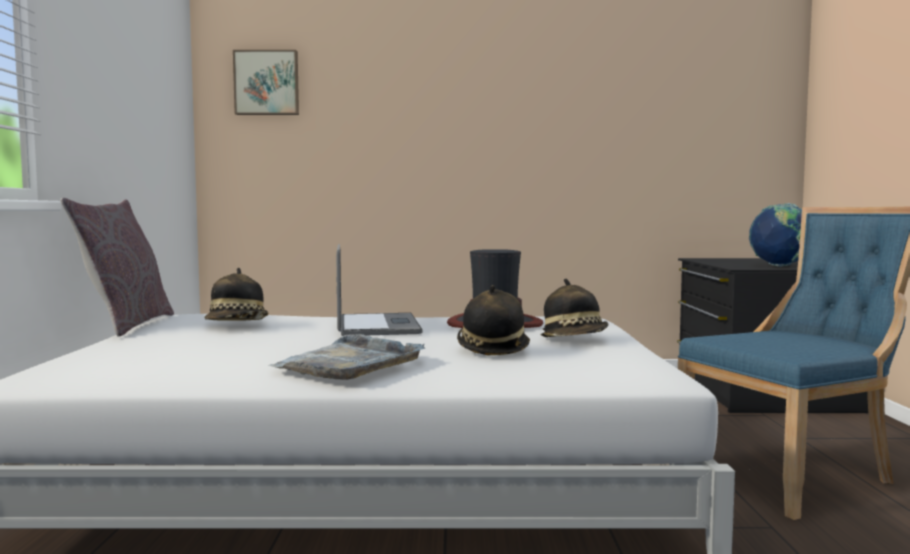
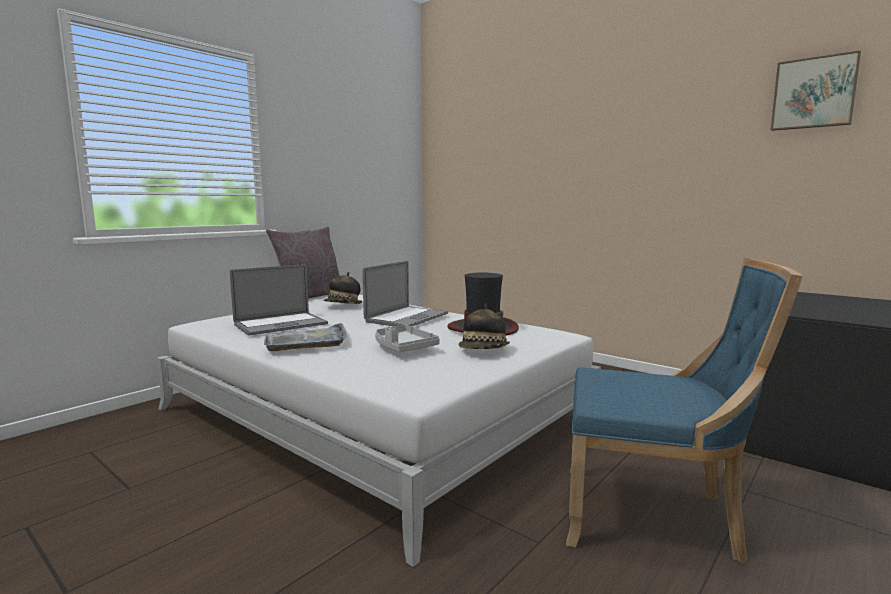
camera: 40 degrees right, 5 degrees up
picture [233,50,299,115] -> picture moved to [771,50,861,131]
hat [457,285,530,356] -> grey tray [375,325,440,352]
globe [749,203,802,267] -> none
none -> laptop [230,264,328,336]

